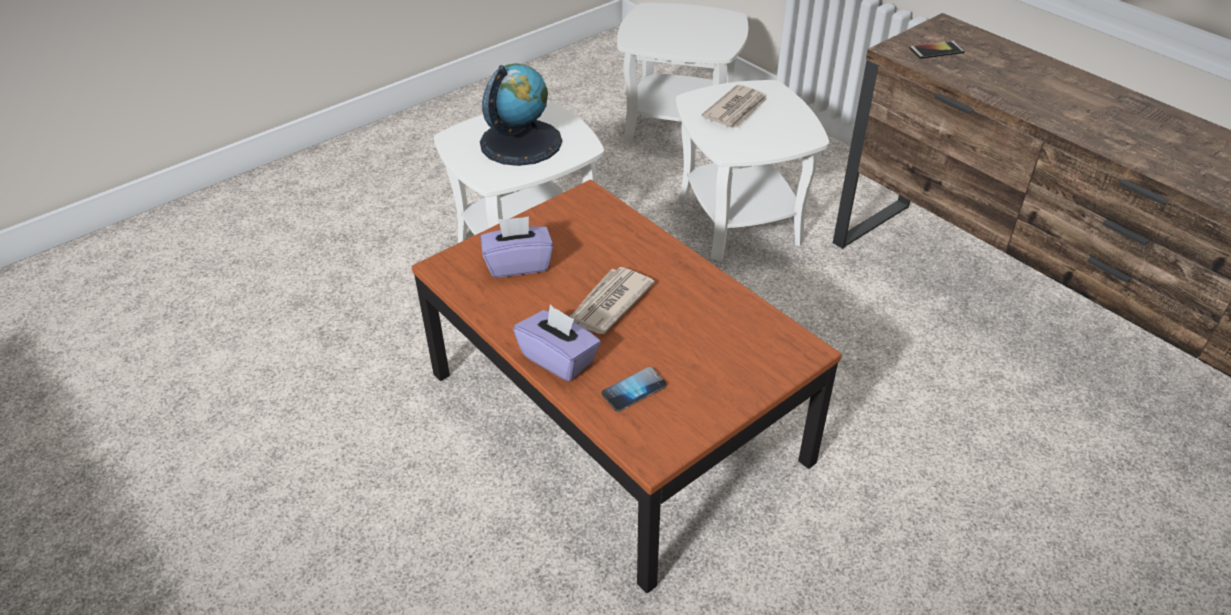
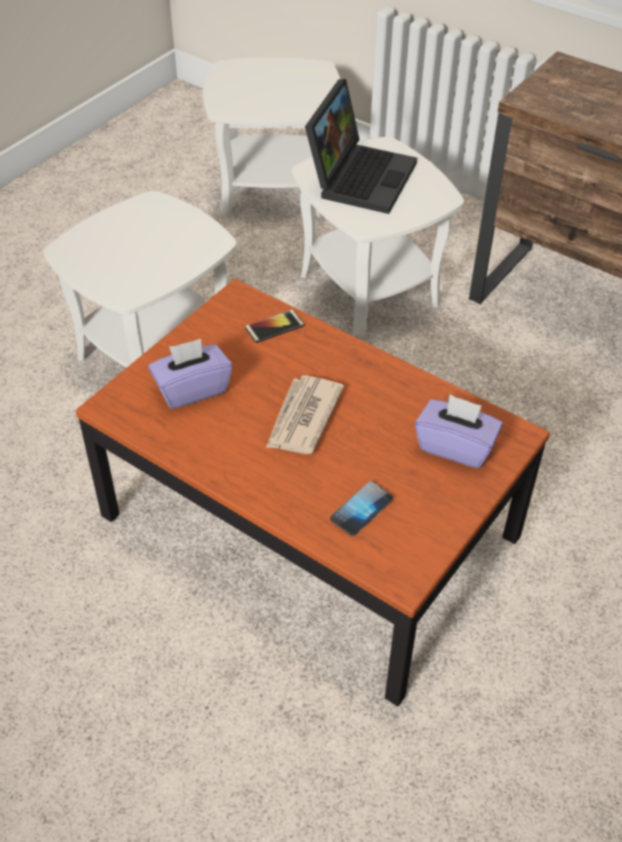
camera: 15 degrees left, 5 degrees up
globe [480,63,562,166] -> none
purple tissue box [513,304,601,382] -> purple tissue box moved to [415,394,503,468]
newspaper [702,85,767,128] -> laptop [305,79,417,214]
phone [910,41,965,59] -> phone moved to [245,310,304,343]

